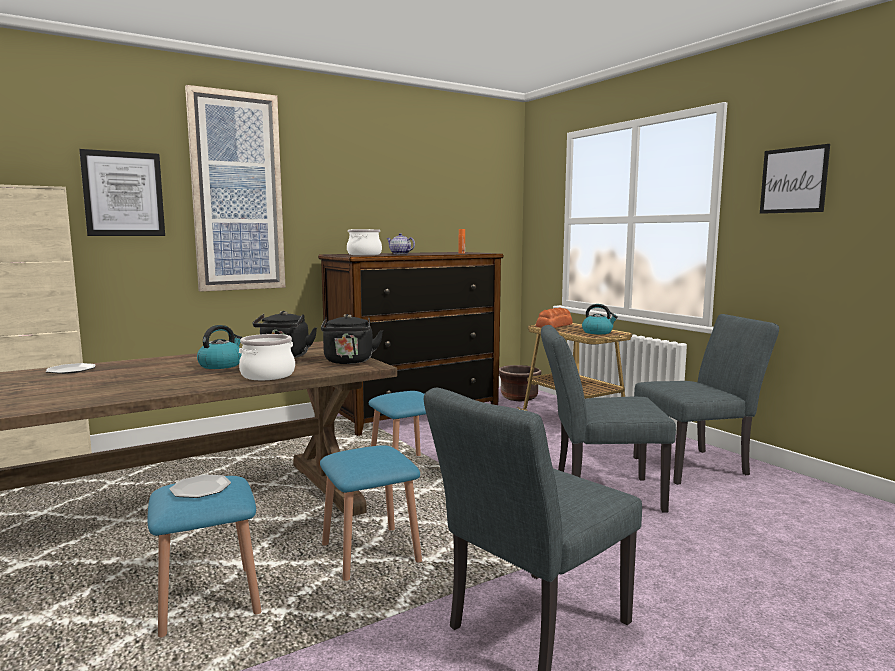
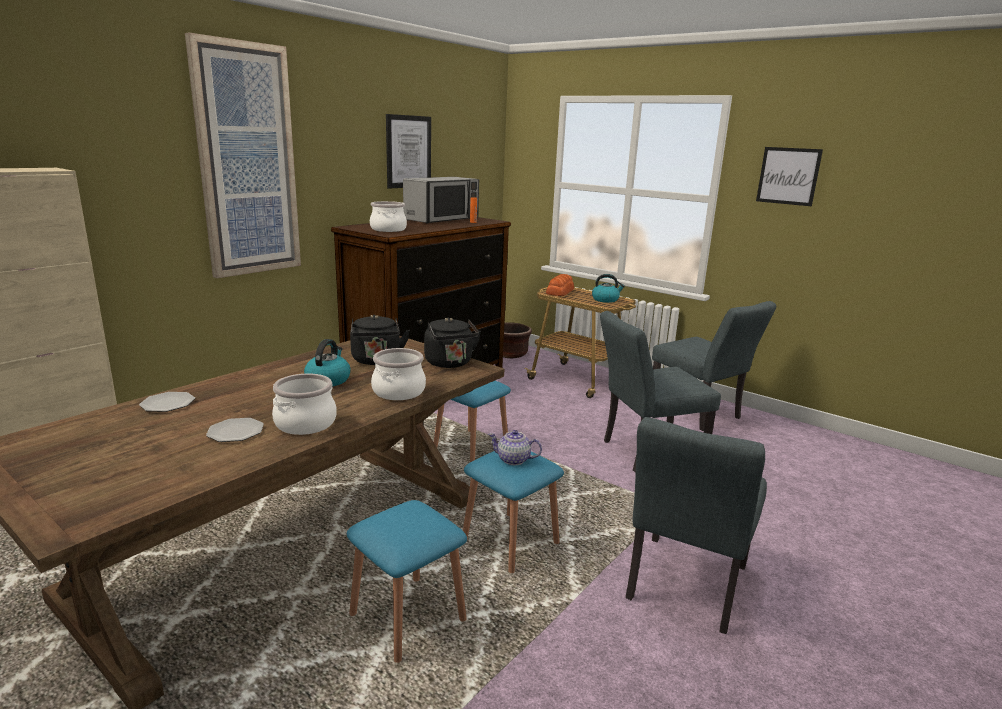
camera: 20 degrees left, 10 degrees up
picture [79,149,165,236] -> picture moved to [386,114,431,189]
plate [170,475,231,498] -> plate moved to [206,418,264,442]
teapot [386,233,415,254] -> teapot moved to [488,430,542,465]
grey chair [633,314,779,485] -> grey chair turned 90 degrees clockwise [652,301,776,431]
none -> cooking pot [272,374,336,435]
none -> microwave [403,177,479,224]

